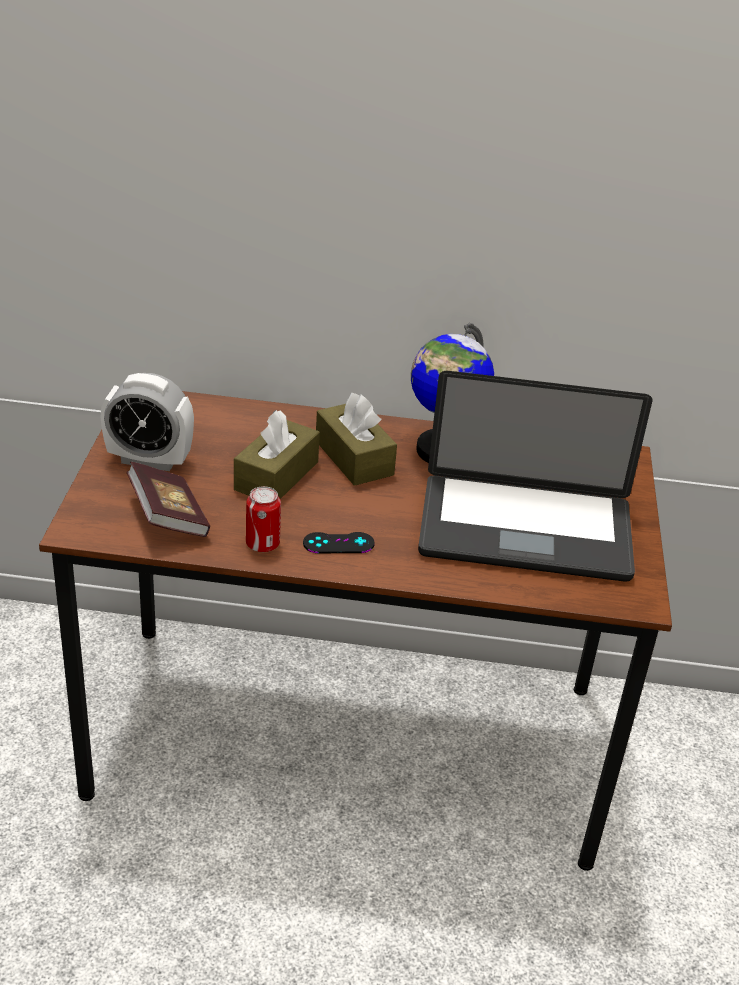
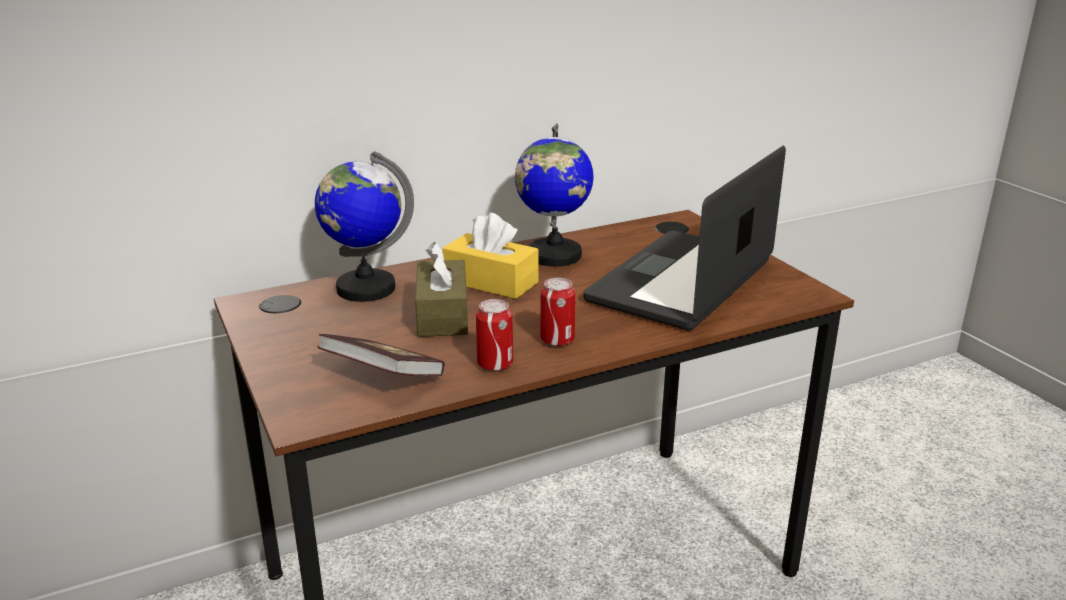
camera: 30 degrees left, 10 degrees down
alarm clock [101,373,194,471] -> none
black game controller [303,532,375,553] -> can [540,278,575,347]
brown tissue box [316,393,397,486] -> yellow tissue box [442,213,539,299]
laptop [418,371,652,582] -> laptop turned 150 degrees clockwise [583,146,786,331]
none -> globe [315,151,414,302]

